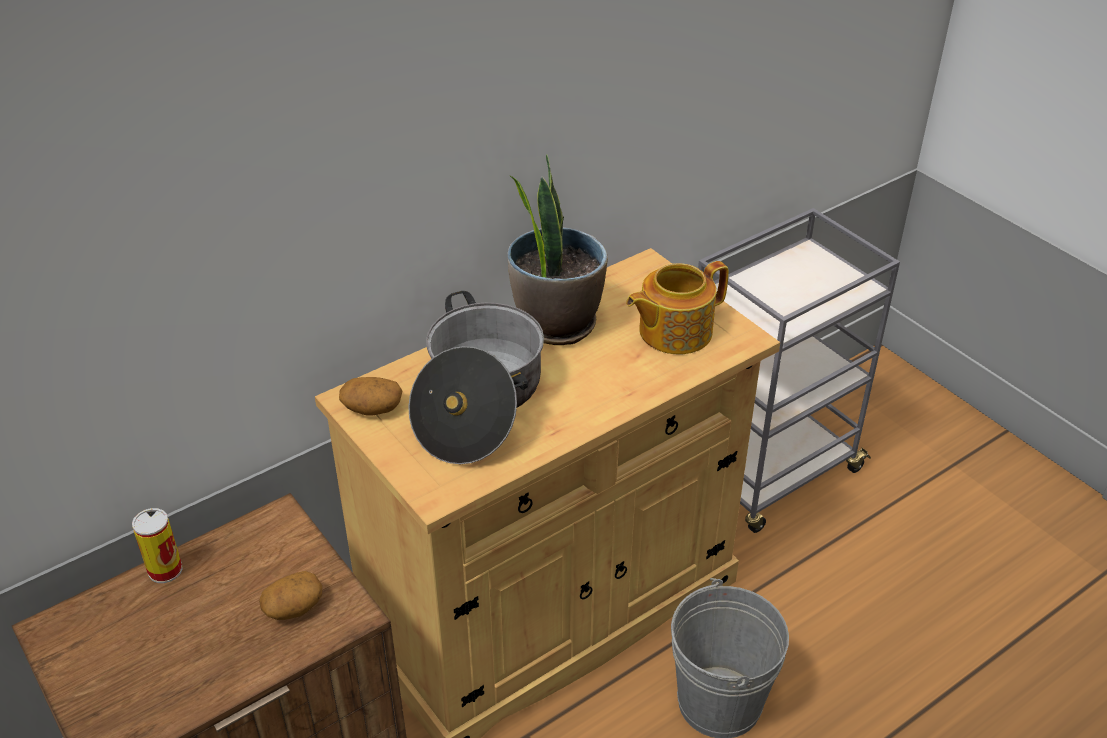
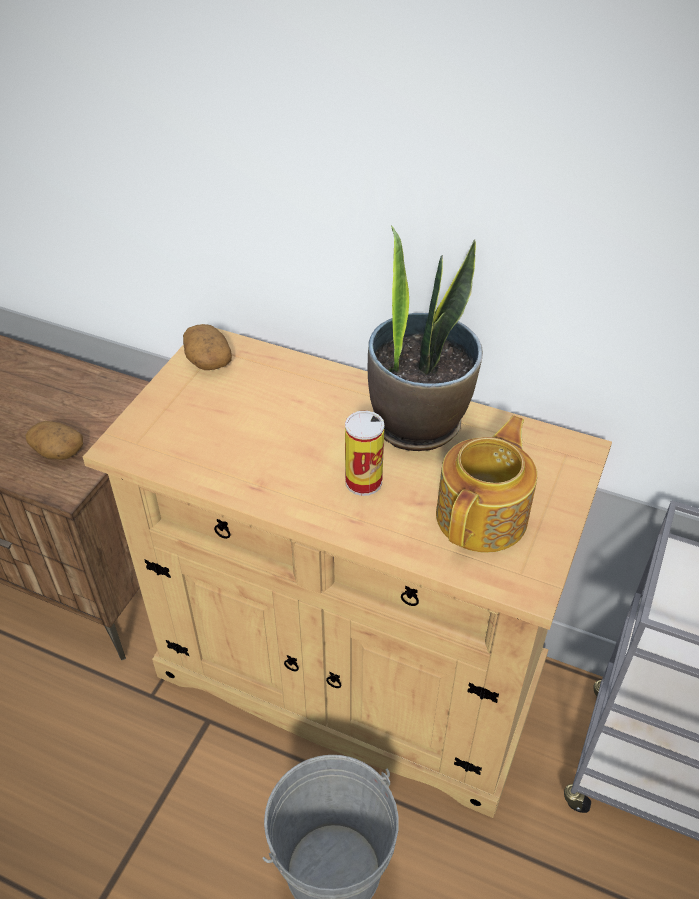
camera: 60 degrees right, 5 degrees up
can [132,508,183,583] -> can moved to [345,410,384,496]
cooking pot [408,291,544,464] -> none
teapot [626,261,729,354] -> teapot turned 90 degrees clockwise [436,416,537,553]

